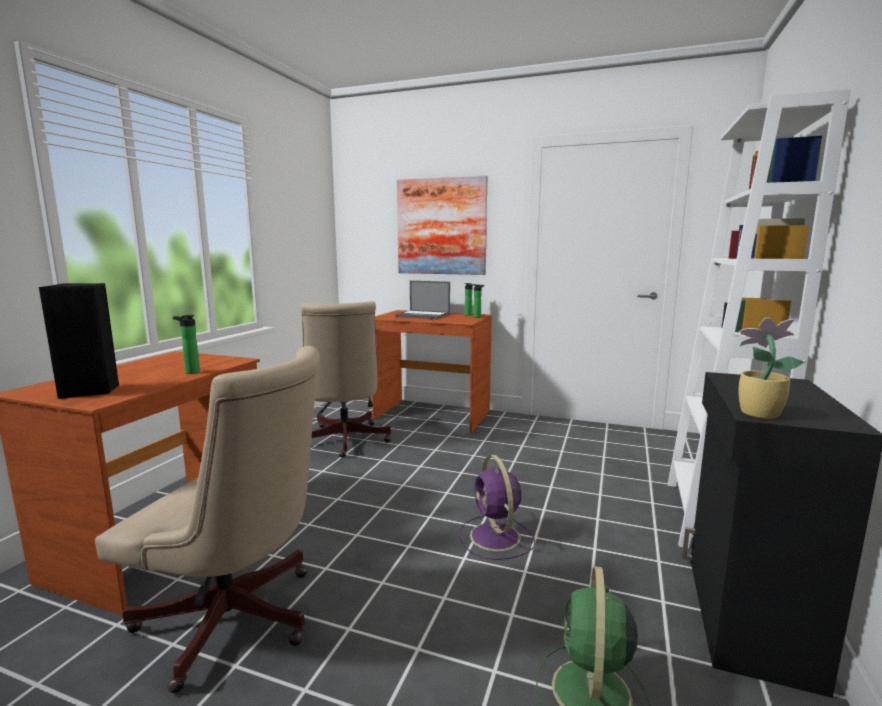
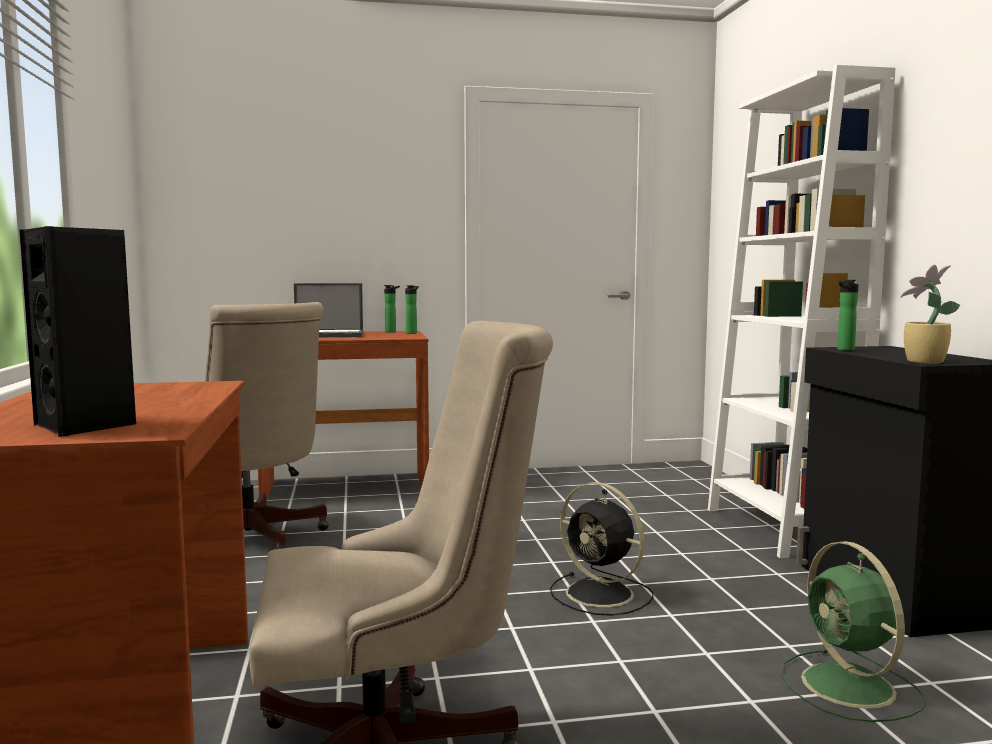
camera: 30 degrees left, 5 degrees down
bottle [173,315,200,374] -> bottle moved to [837,280,858,351]
picture [397,175,487,275] -> none
purple fan [460,455,535,560] -> black fan [550,482,653,616]

